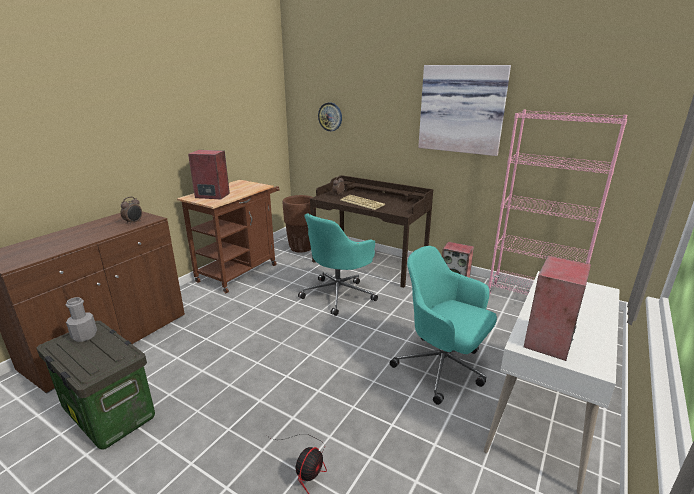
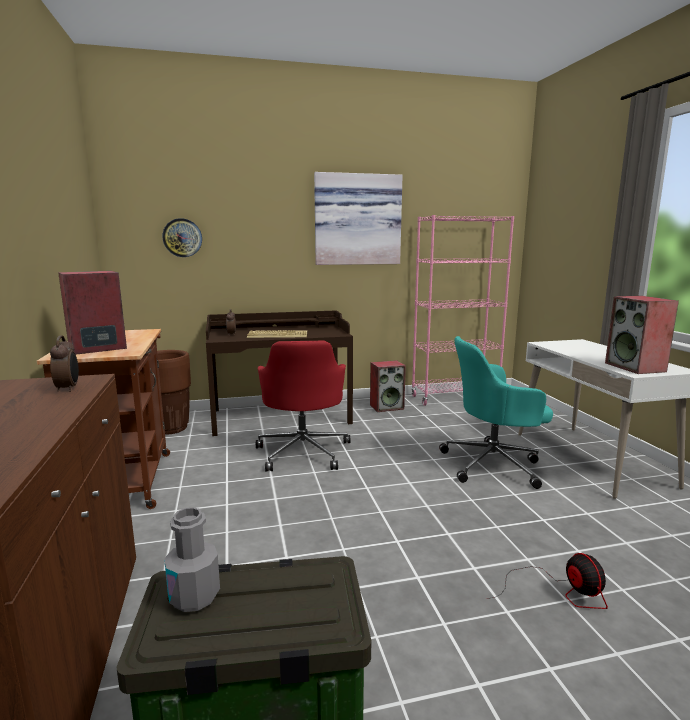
camera: 45 degrees left, 10 degrees down
turquoise office chair [298,213,378,316] -> red office chair [256,341,351,472]

